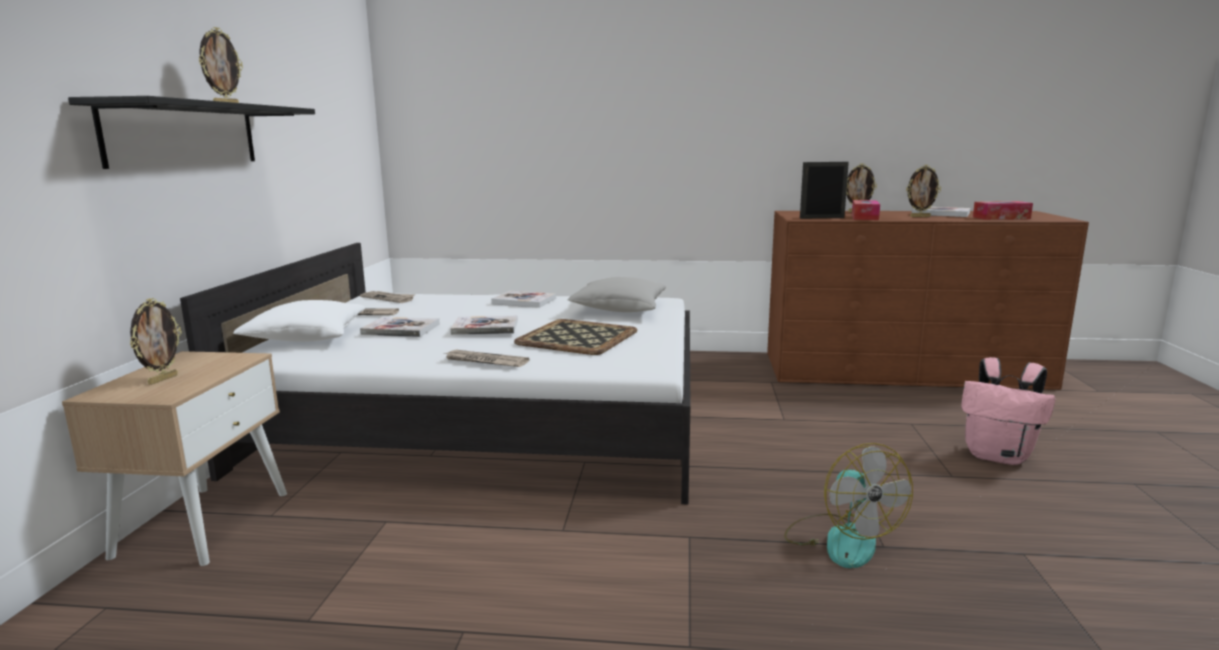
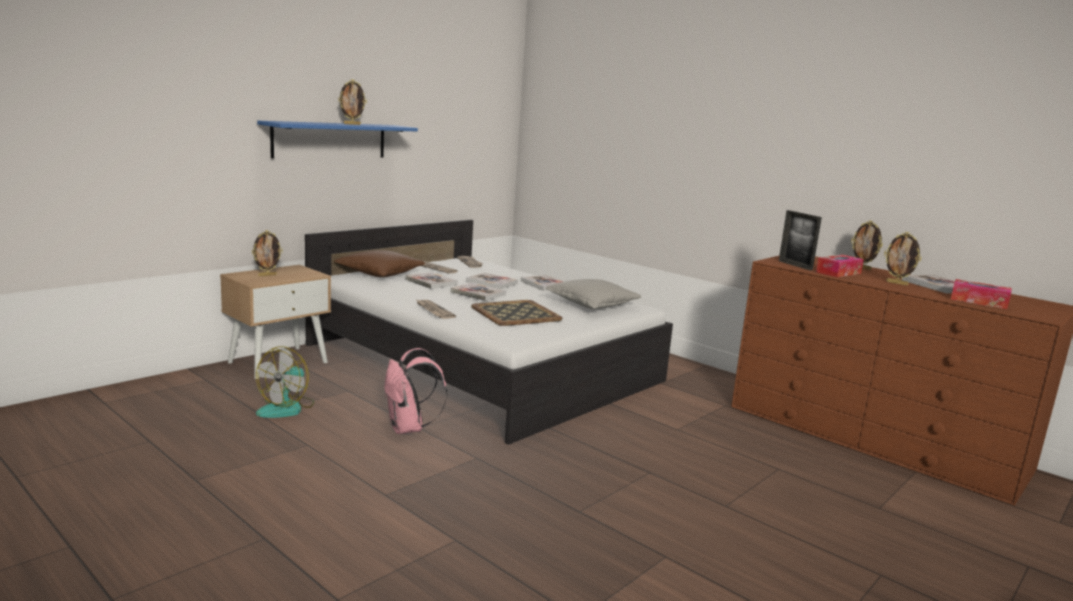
camera: 35 degrees right, 0 degrees up
black shelf [68,96,315,169] -> blue shelf [257,121,418,158]
white pillow [233,300,365,342] -> brown pillow [334,250,425,277]
fan [784,443,913,568] -> fan moved to [256,346,314,418]
picture frame [800,162,849,219] -> picture frame turned 150 degrees counterclockwise [779,210,822,270]
pink backpack [961,357,1055,465] -> pink backpack moved to [384,348,447,434]
none -> book [466,273,518,289]

